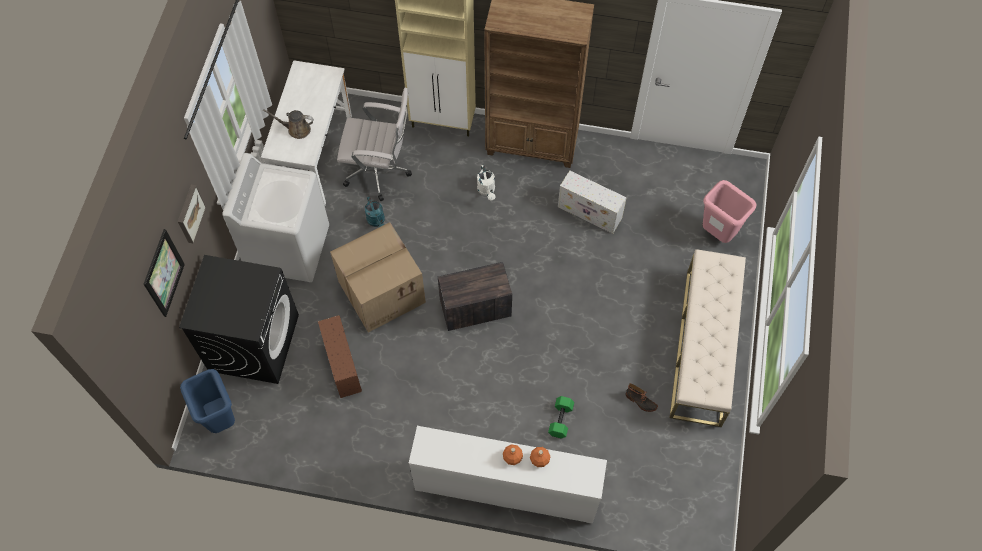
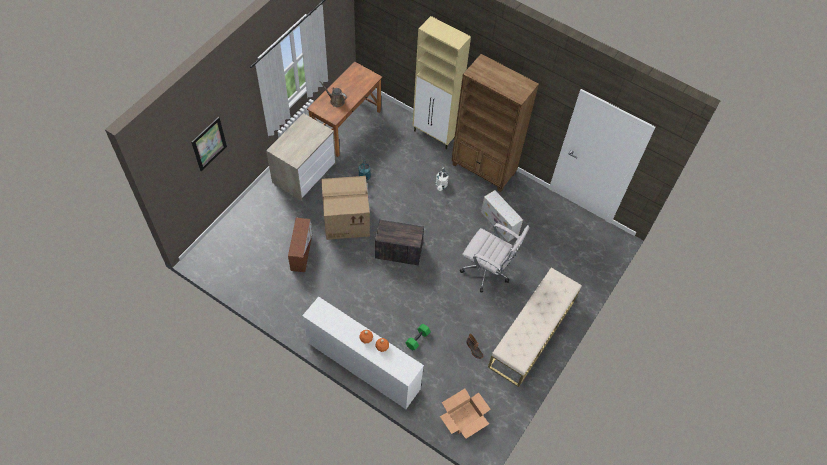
camera: 20 degrees right, 5 degrees down
picture [178,185,206,244] -> none
black washing machine [179,255,299,384] -> none
blue trash can [180,369,235,433] -> none
white washing machine [222,153,329,282] -> dresser [266,113,336,201]
white desk [261,60,352,206] -> brown desk [307,61,383,157]
white office chair [337,88,412,201] -> white office chair moved to [460,223,529,292]
pink trash can [703,180,757,243] -> none
none -> cardboard box [440,389,491,439]

